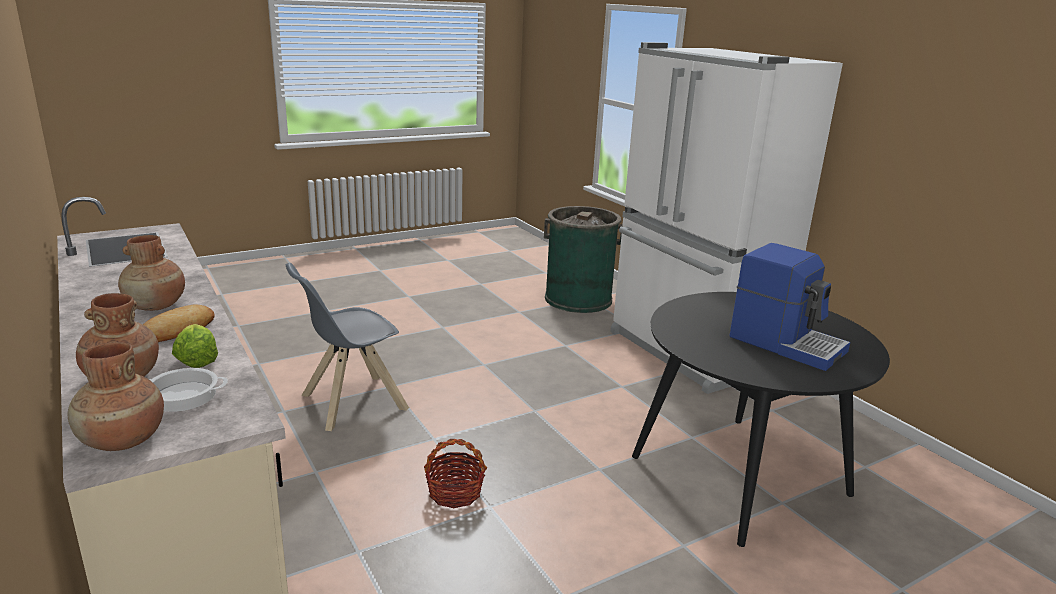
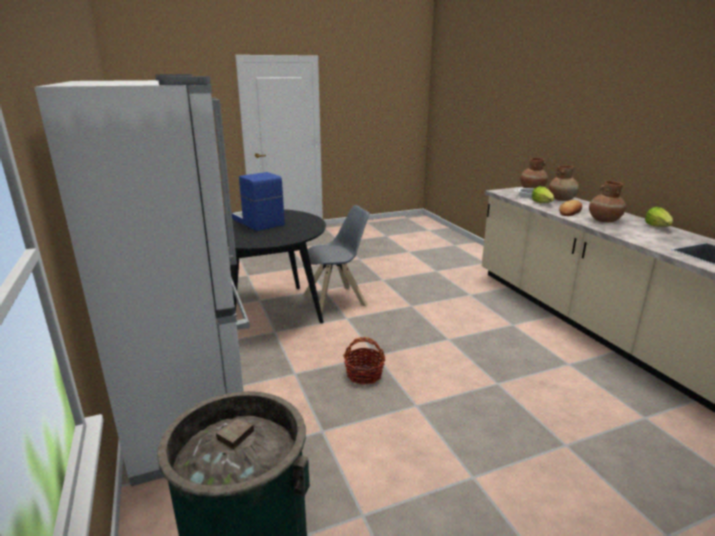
camera: 170 degrees left, 0 degrees up
grey chair [285,263,409,431] -> grey chair moved to [303,205,369,314]
basket [424,439,487,508] -> basket moved to [343,337,385,385]
none -> lettuce [645,207,673,227]

